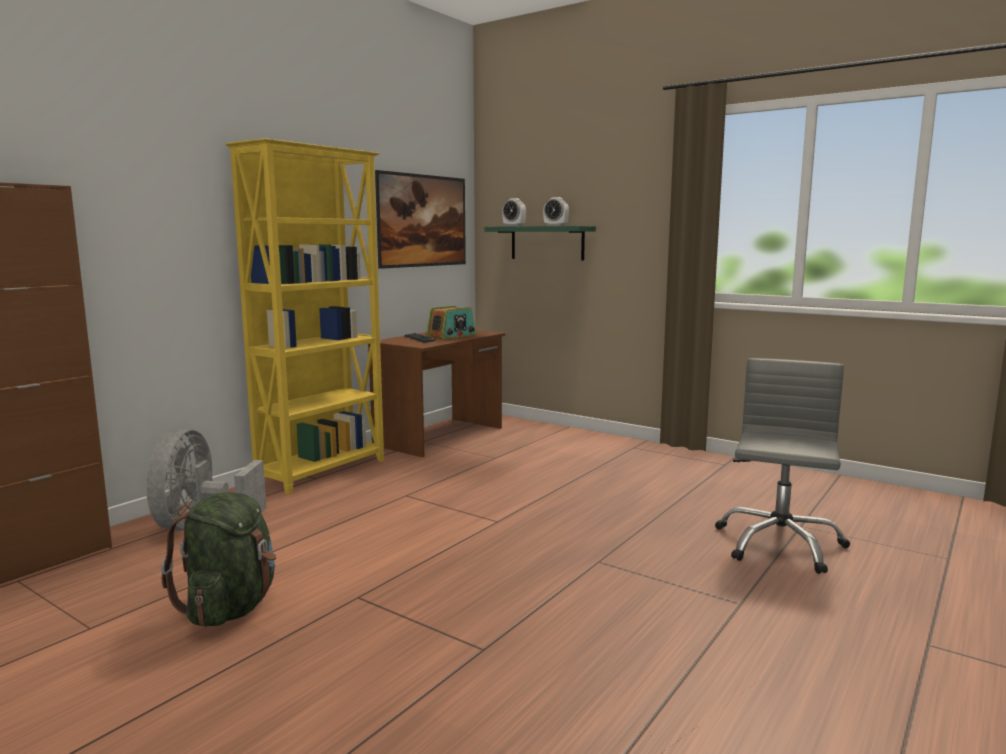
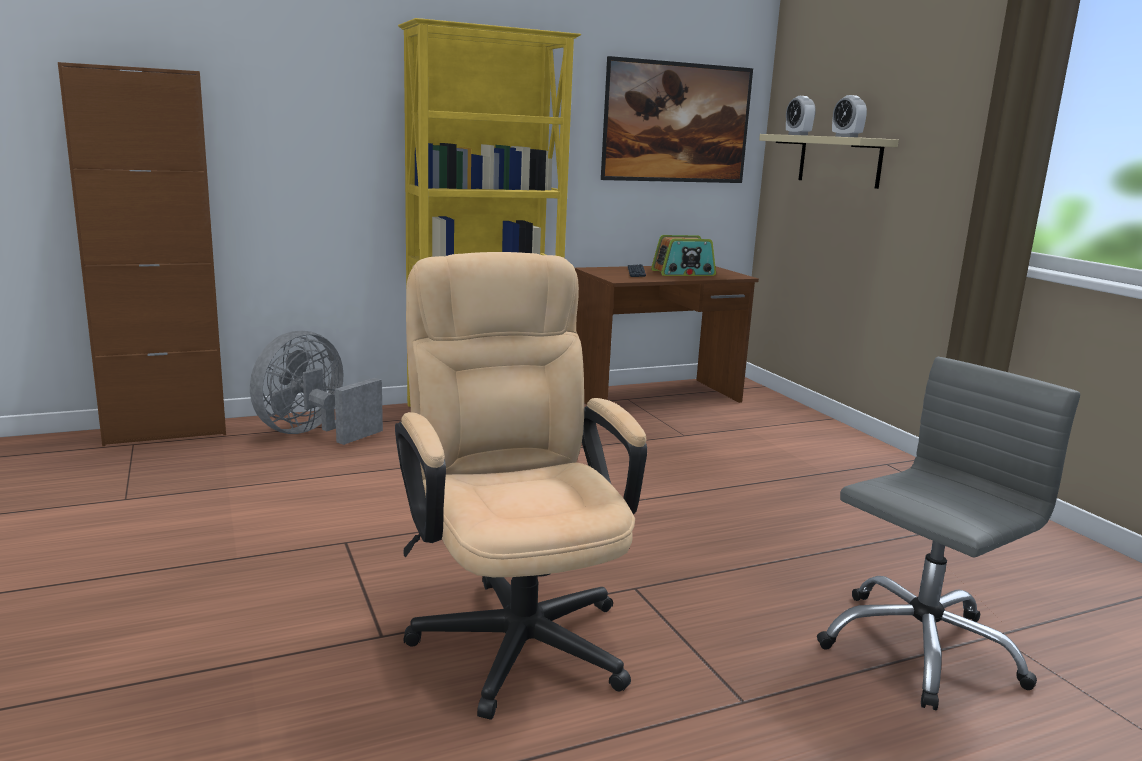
camera: 30 degrees right, 5 degrees up
green backpack [161,492,276,627] -> none
green shelf [485,226,596,261] -> beige shelf [759,134,899,189]
none -> beige office chair [395,252,647,720]

